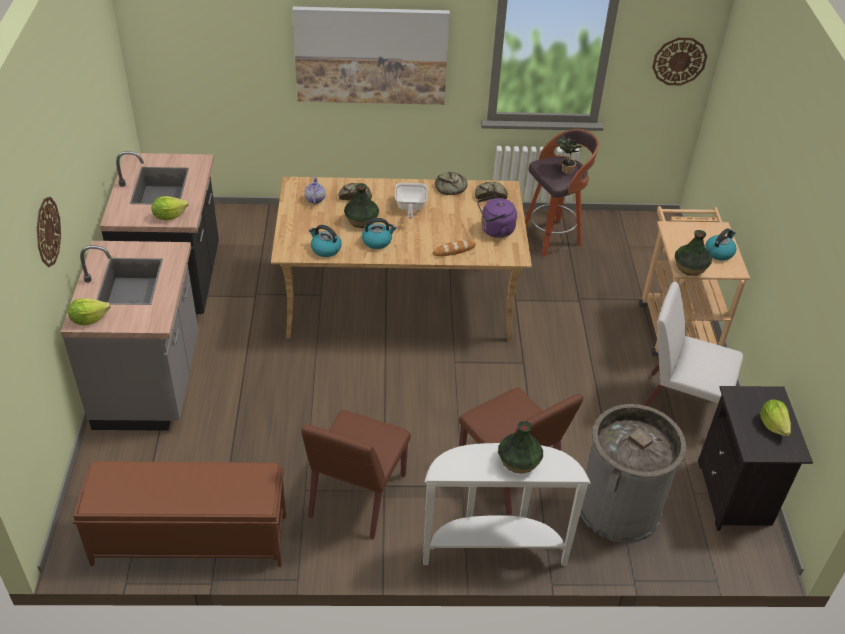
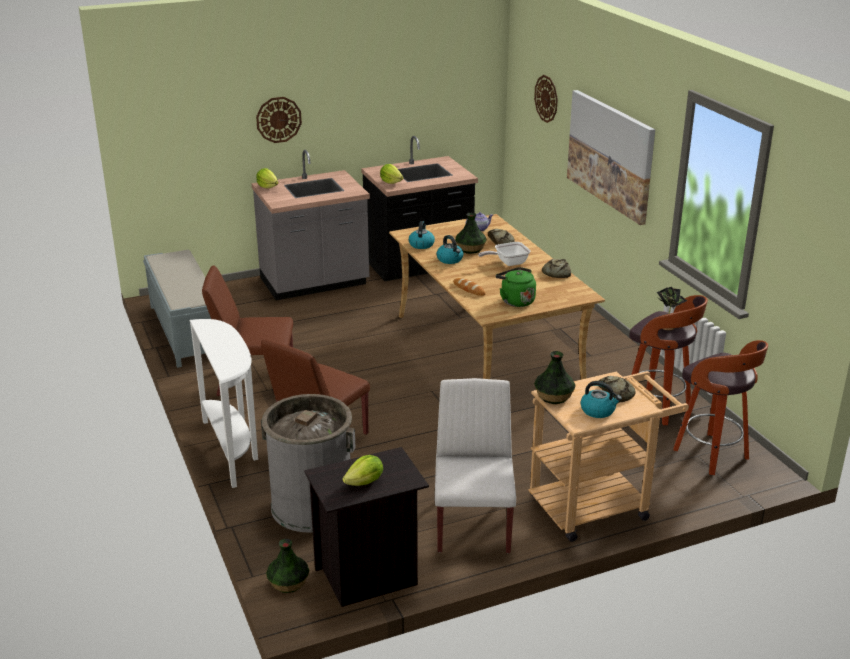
camera: 70 degrees right, 15 degrees down
brown bench [73,461,286,567] -> grey bench [143,250,211,368]
bread [475,182,508,200] -> bread moved to [598,376,635,403]
purple kettle [477,195,517,238] -> green kettle [496,267,536,307]
vase [498,421,543,473] -> vase moved to [266,539,310,593]
wall clock [652,37,707,85] -> wall clock moved to [534,75,558,123]
none -> stool [674,340,768,475]

